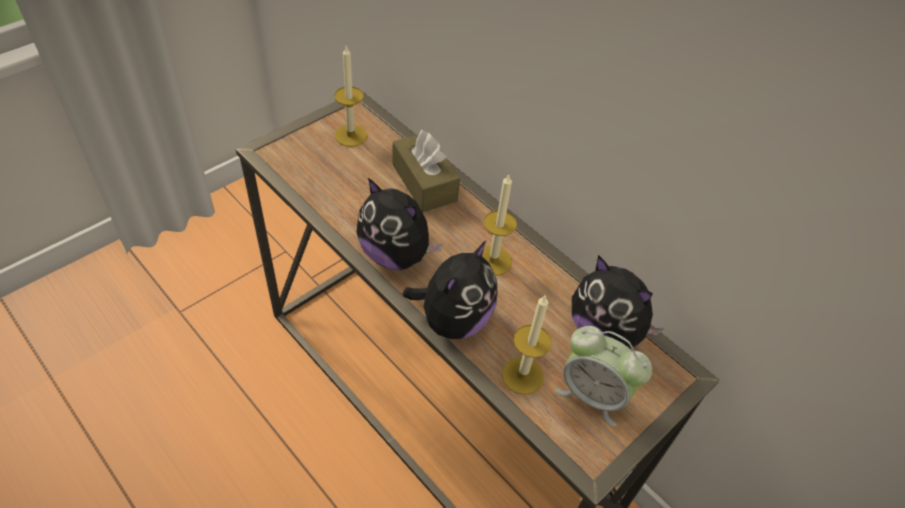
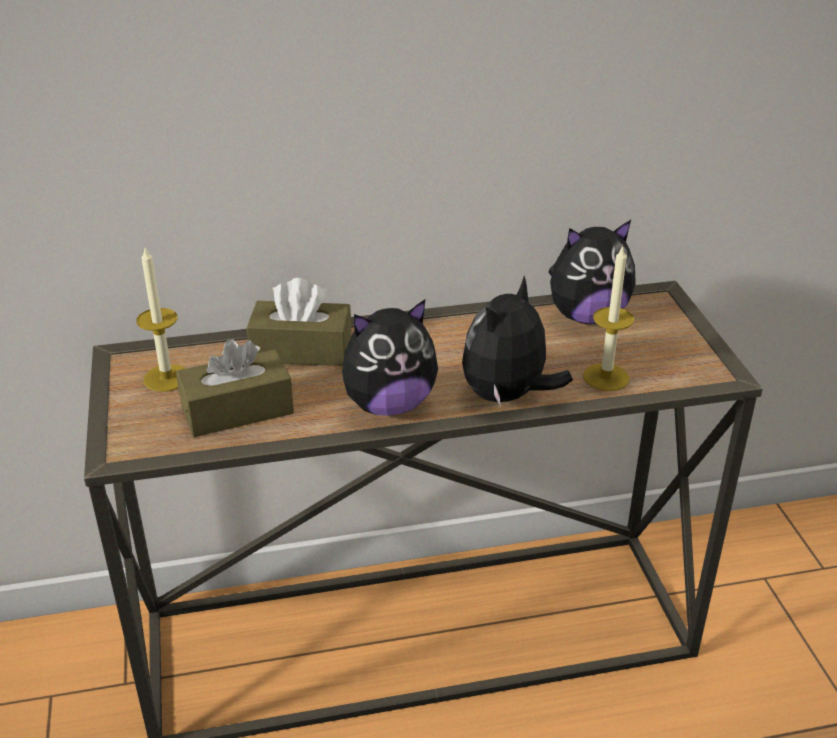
camera: 55 degrees left, 15 degrees down
plush toy [403,240,497,339] -> plush toy turned 120 degrees counterclockwise [462,276,573,407]
candle [482,175,517,276] -> none
alarm clock [555,326,652,426] -> none
none -> brown tissue box [176,339,294,437]

